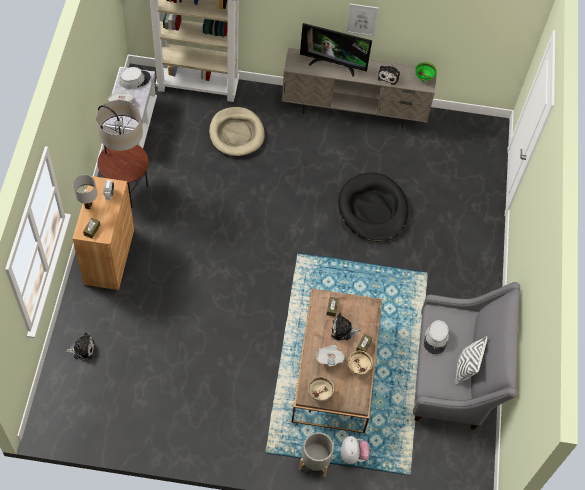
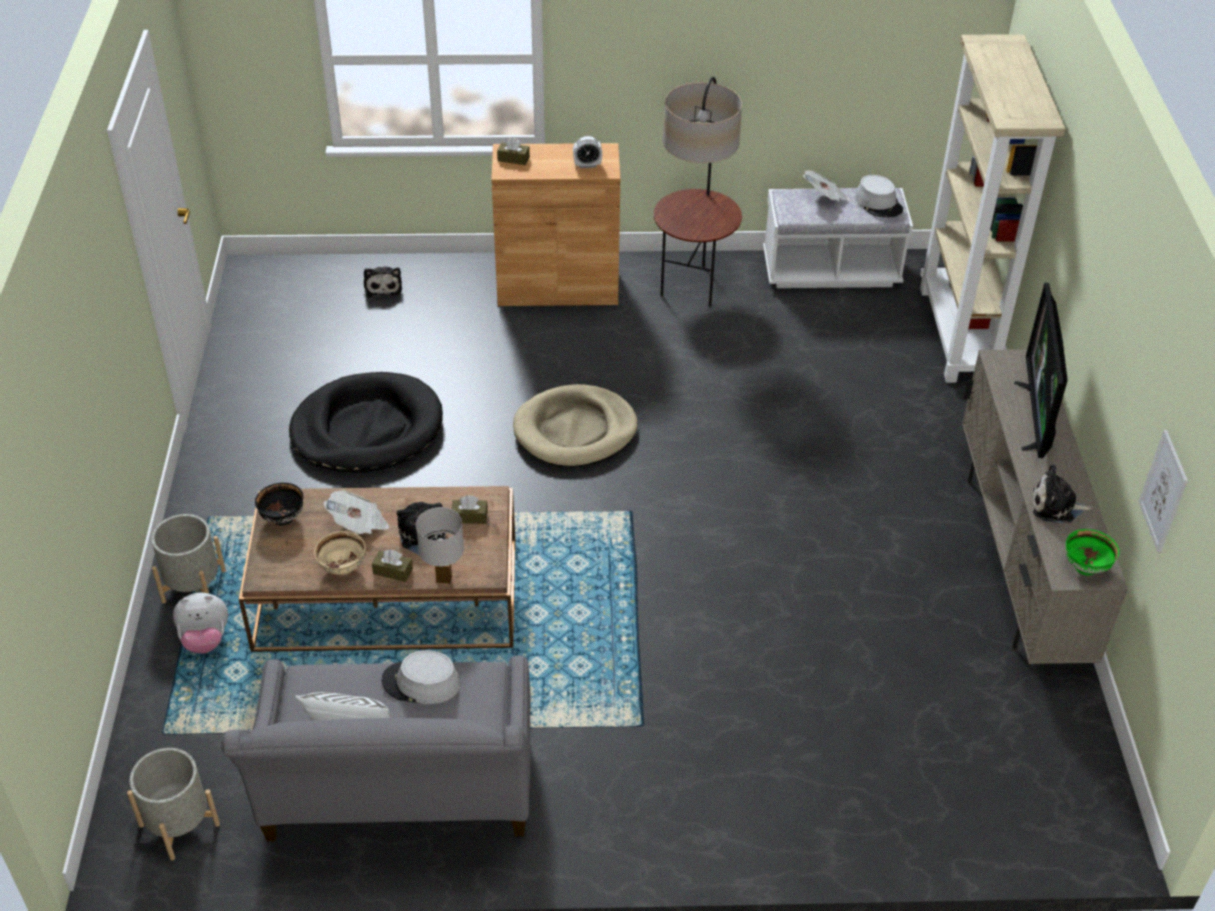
camera: 85 degrees right, 15 degrees down
white table lamp [73,175,97,209] -> white table lamp moved to [416,507,464,584]
beige dog bed [209,107,265,157] -> beige dog bed moved to [513,384,638,467]
beige bowl [308,377,334,401] -> black bowl [255,483,303,526]
black dog bed [338,172,408,242] -> black dog bed moved to [289,372,443,473]
picture [346,3,379,37] -> picture moved to [1139,430,1188,553]
none -> grey planter [127,748,220,860]

